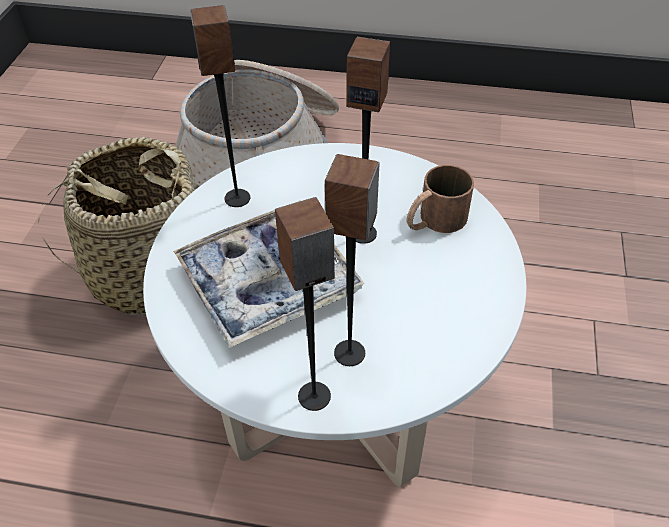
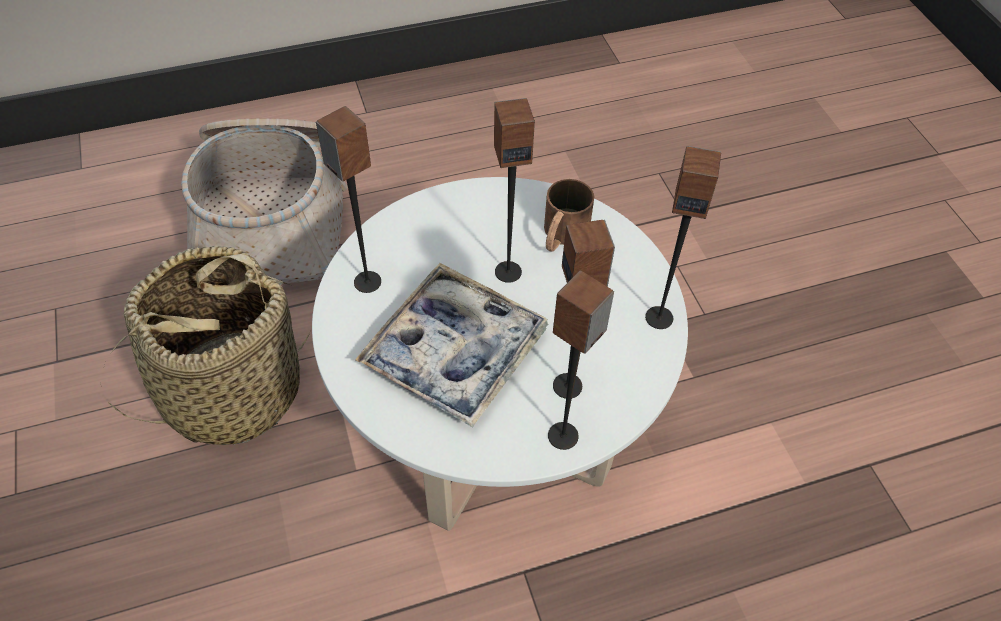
camera: 30 degrees left, 5 degrees up
none -> speaker [645,146,721,329]

